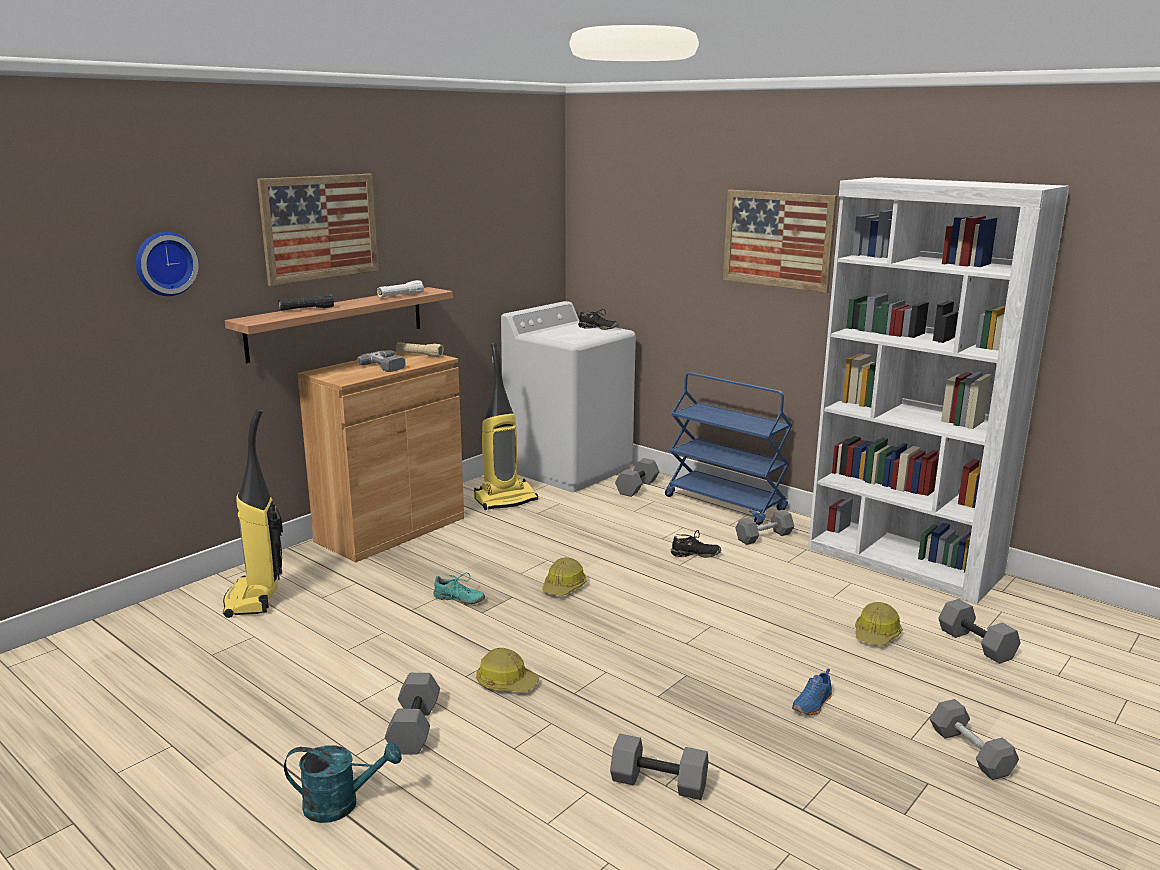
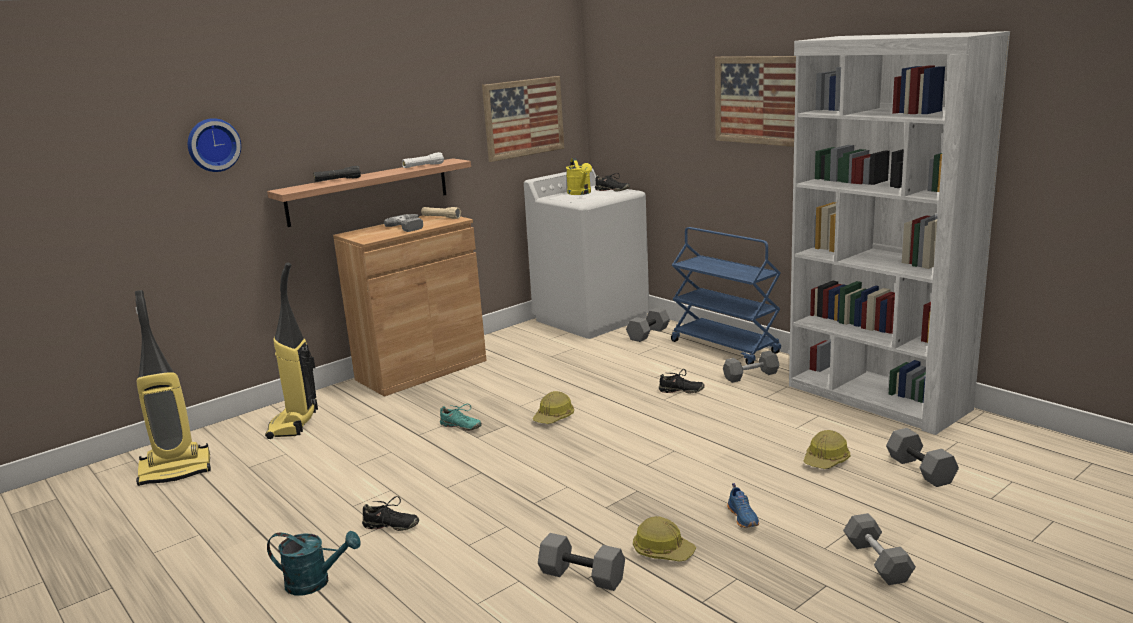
camera: 10 degrees right, 0 degrees up
picture [257,174,378,286] -> picture moved to [482,76,564,162]
grey dumbbell [385,673,440,755] -> black shoe [362,496,419,531]
vacuum cleaner [474,343,538,510] -> vacuum cleaner moved to [135,290,211,486]
hard hat [476,648,540,692] -> hard hat moved to [633,516,696,561]
blue shoe [792,668,832,715] -> blue shoe turned 60 degrees counterclockwise [727,483,759,528]
none -> yellow watering can [566,158,592,195]

